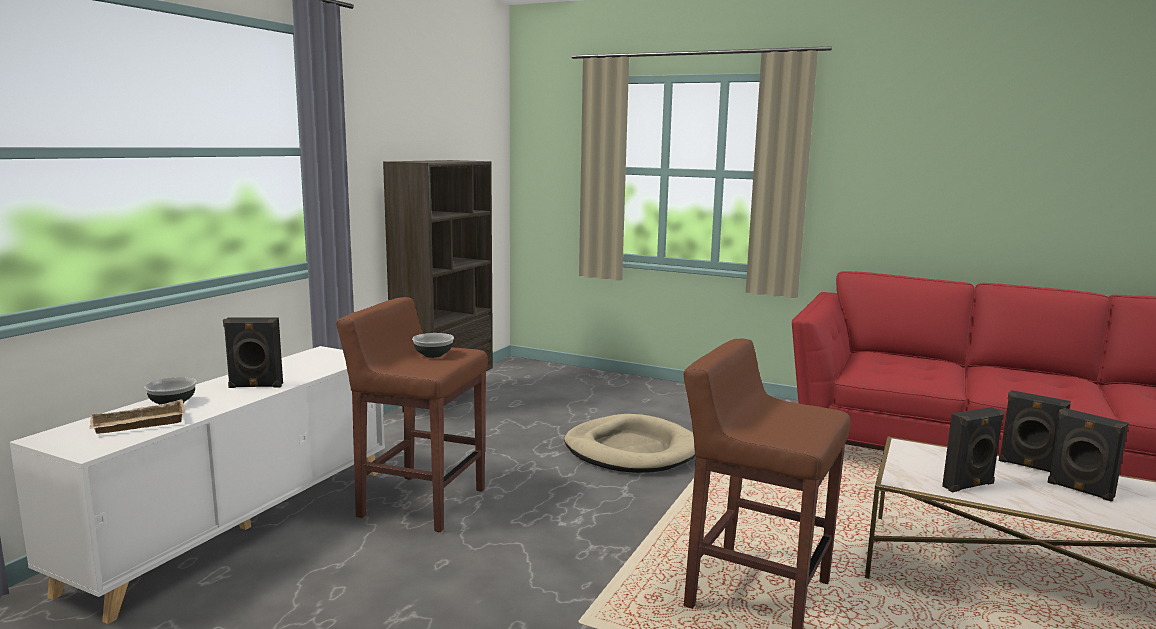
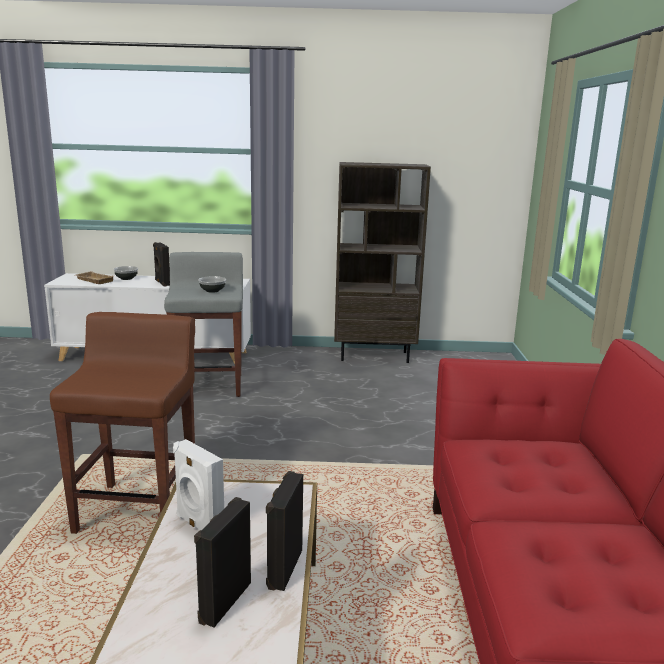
camera: 65 degrees right, 5 degrees up
brown stool [337,297,488,532] -> grey stool [164,252,243,397]
beige dog bed [564,414,695,473] -> none
black speaker [942,407,1004,492] -> white speaker [173,439,224,530]

